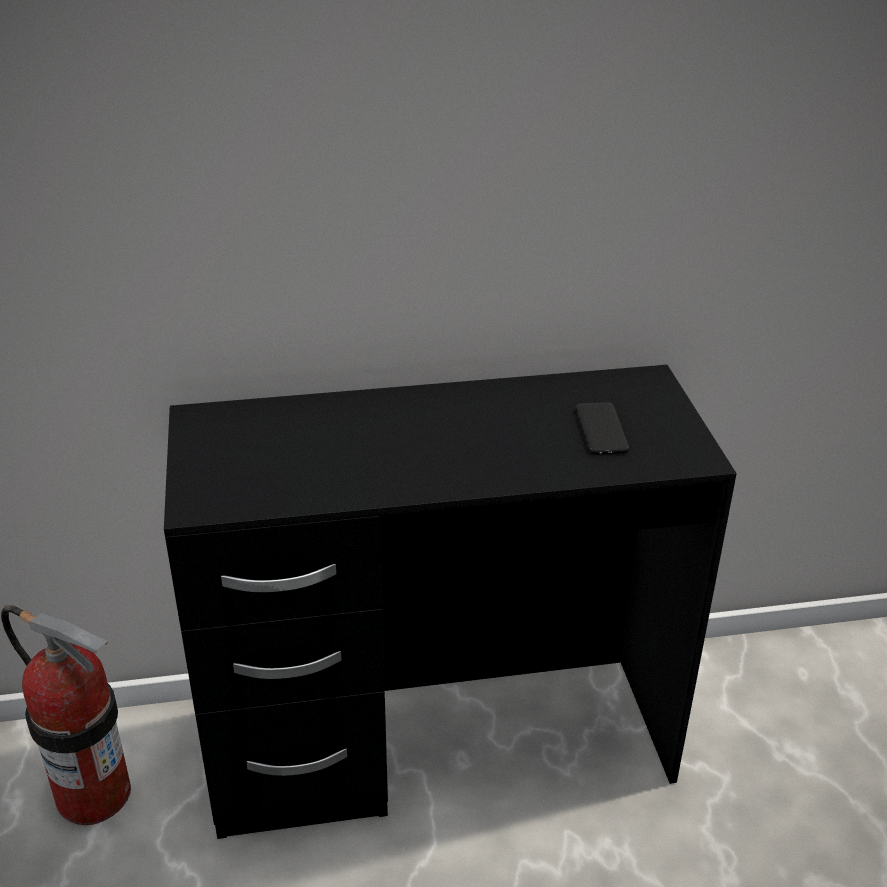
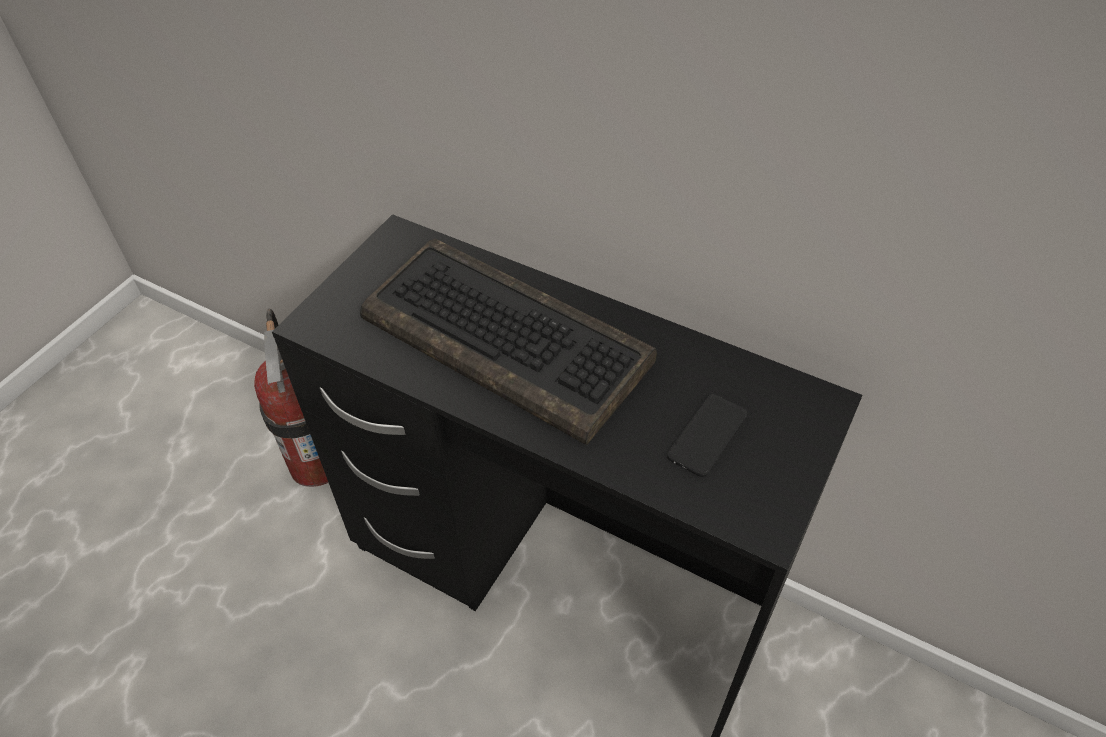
camera: 40 degrees right, 15 degrees up
none -> keyboard [360,238,657,445]

